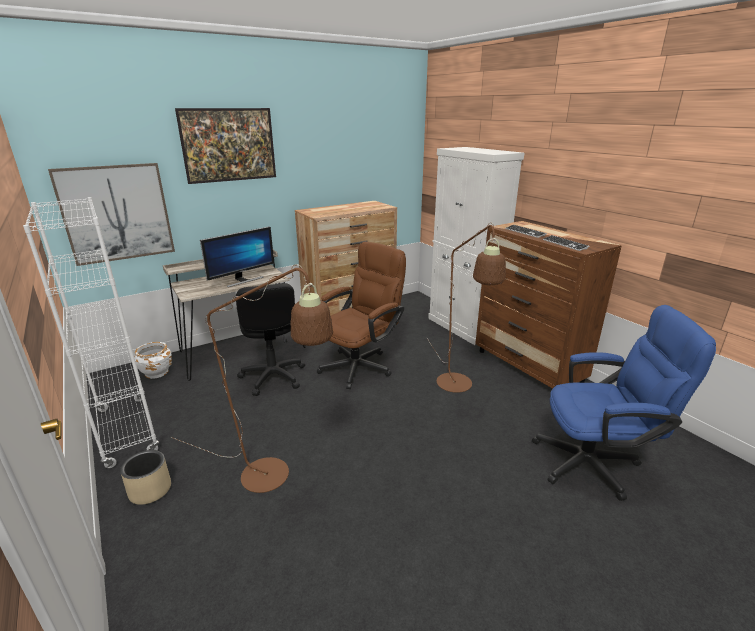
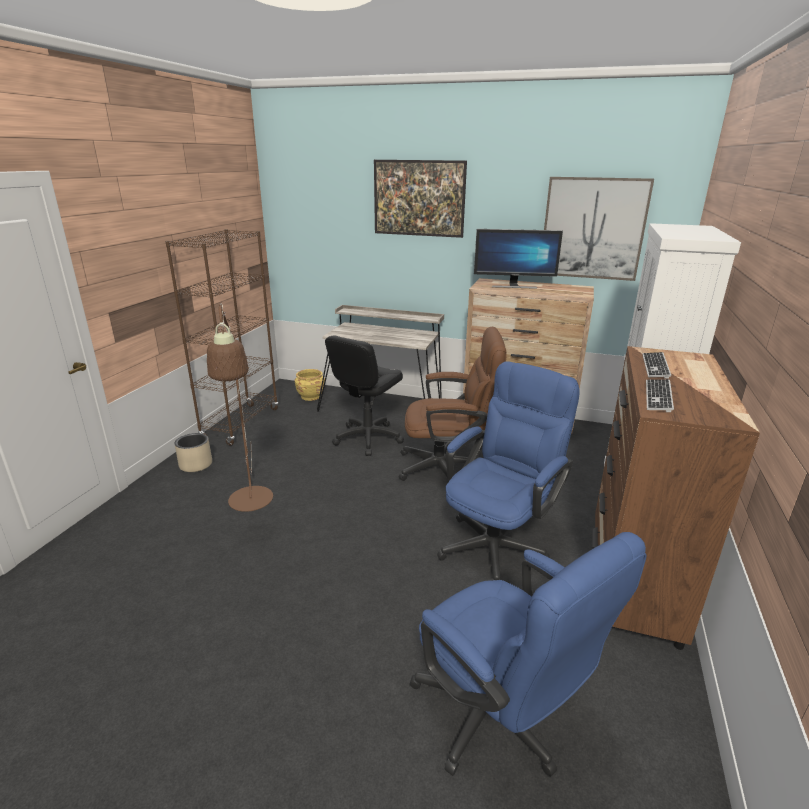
camera: 50 degrees right, 0 degrees up
white bookcase [23,197,159,468] -> brown bookcase [165,229,278,446]
picture [48,163,175,266] -> picture moved to [544,177,654,281]
white planter [135,342,172,379] -> yellow planter [295,369,325,401]
monitor [200,226,274,287] -> monitor moved to [474,229,563,289]
brown floor lamp [426,223,506,393] -> blue office chair [437,361,580,580]

